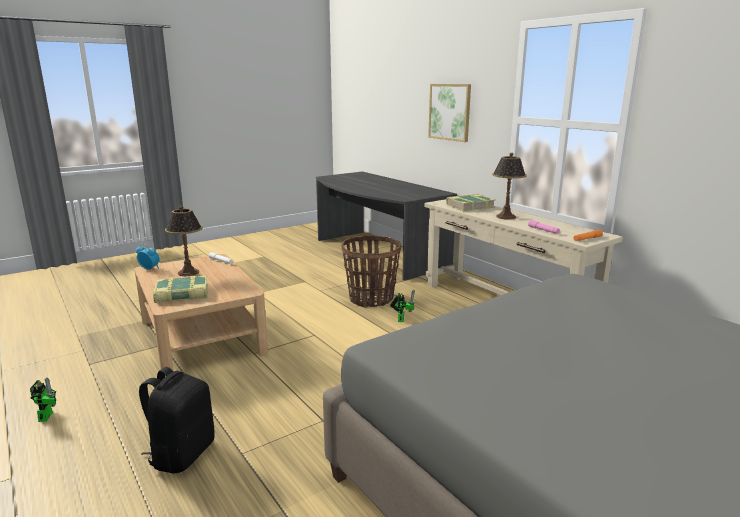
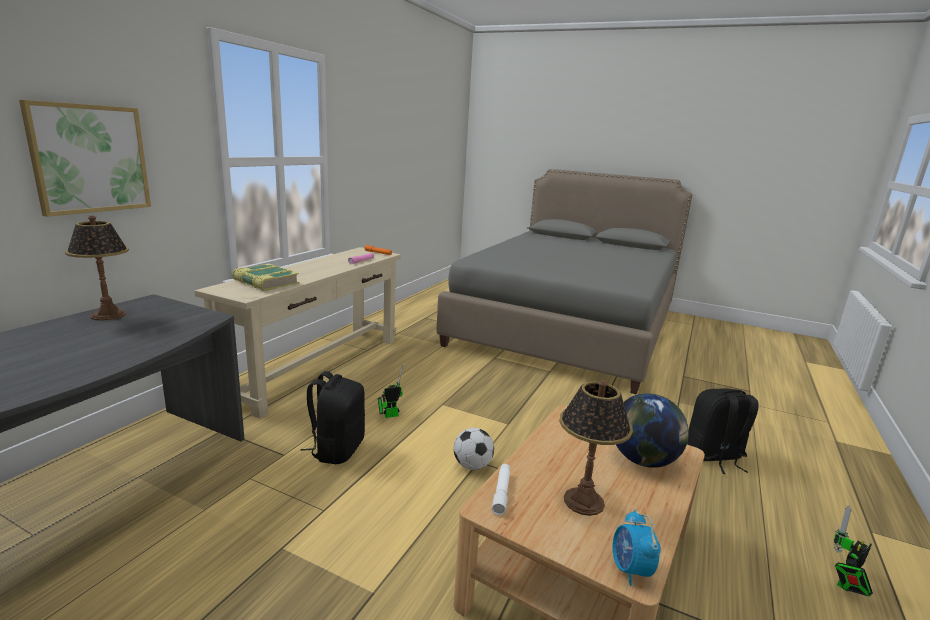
camera: 120 degrees left, 0 degrees up
book [153,275,208,303] -> globe [616,393,689,468]
basket [341,236,401,308] -> black backpack [301,371,365,464]
table lamp [492,153,527,220] -> table lamp moved to [65,215,129,321]
none -> football [454,428,494,470]

